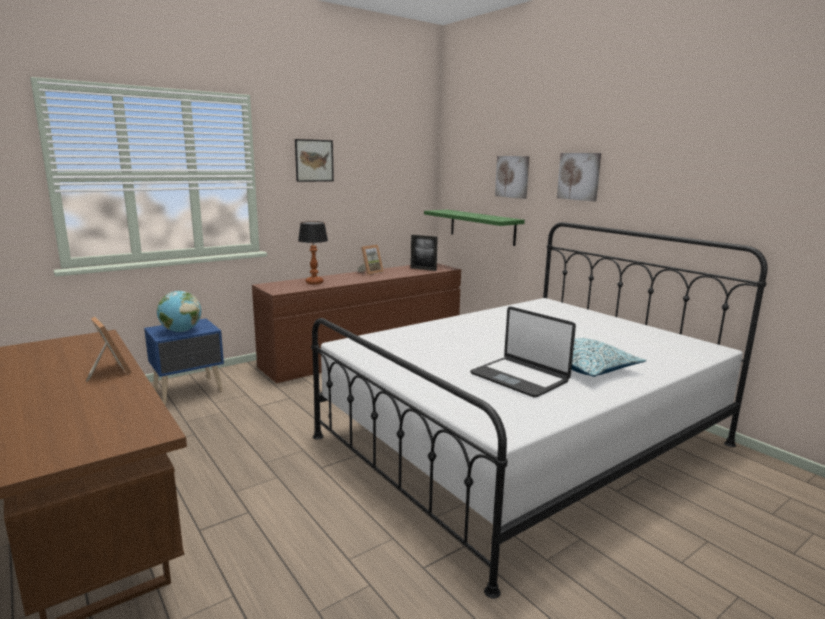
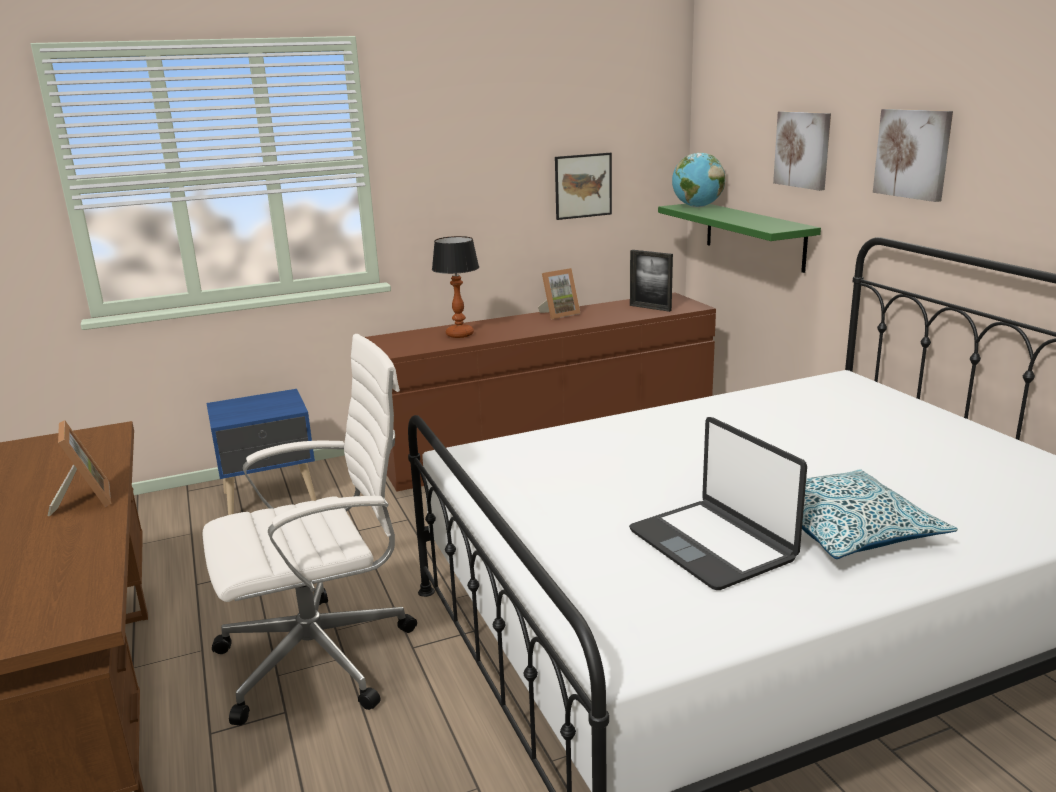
camera: 15 degrees right, 5 degrees up
globe [157,291,201,332] -> globe moved to [672,153,726,207]
picture [295,139,334,182] -> picture moved to [555,153,612,220]
none -> white office chair [203,334,417,726]

